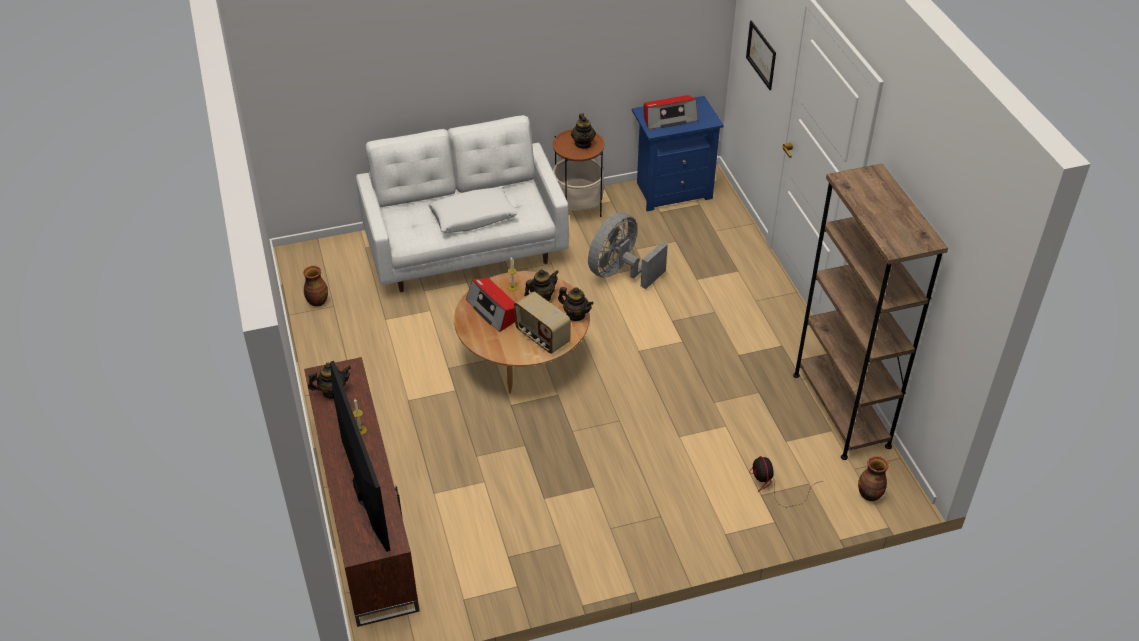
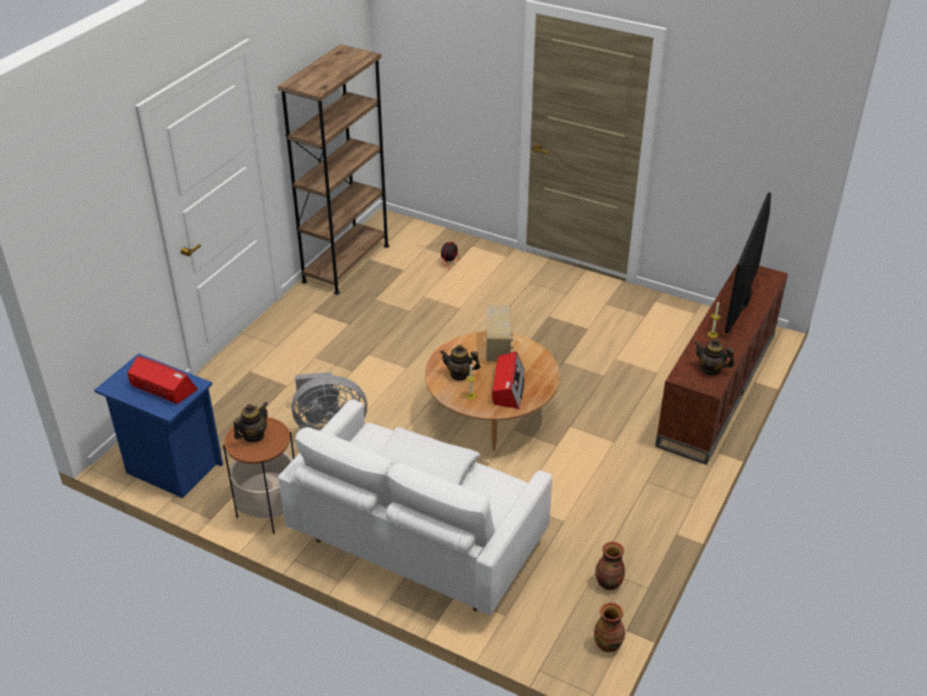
camera: 135 degrees left, 5 degrees down
teapot [558,287,594,321] -> none
picture [746,20,776,90] -> none
vase [858,456,889,501] -> vase moved to [594,603,625,652]

